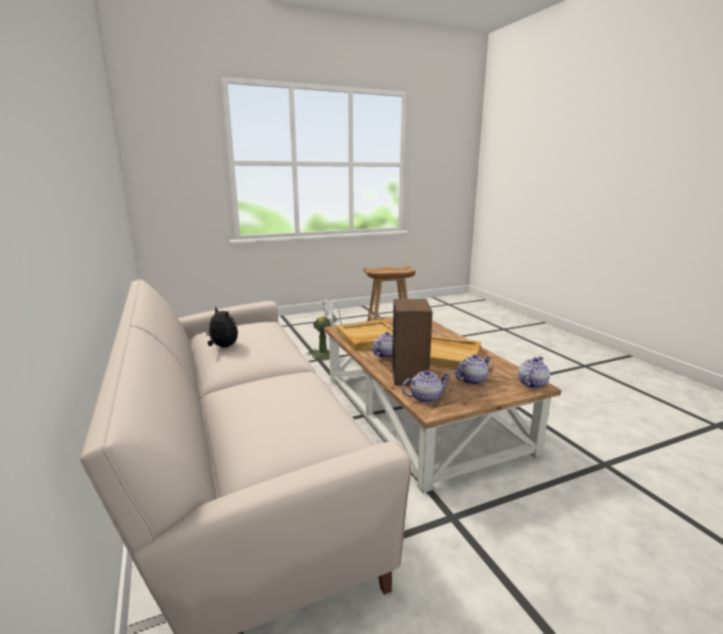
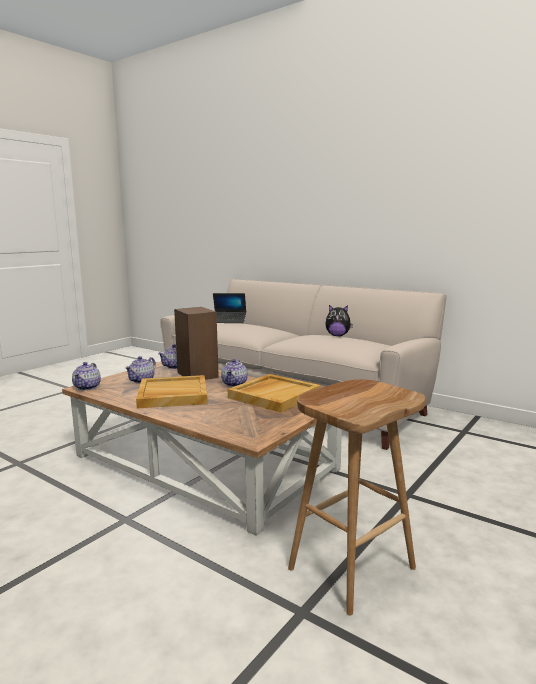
camera: 150 degrees right, 5 degrees down
white fan [306,298,342,360] -> none
none -> laptop [213,293,246,323]

